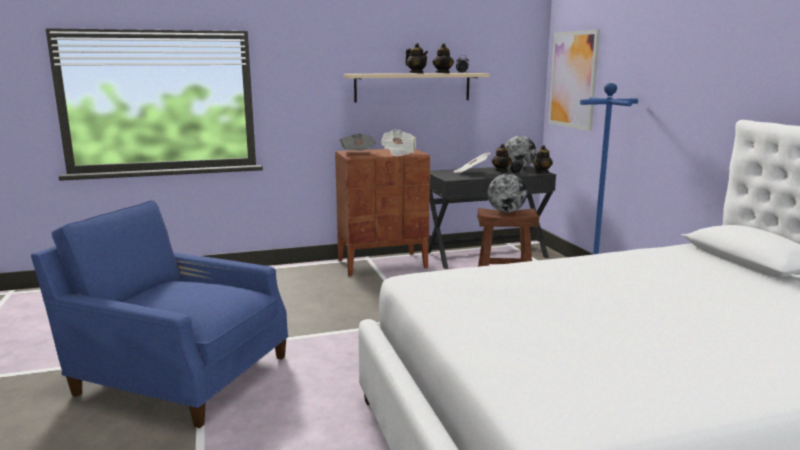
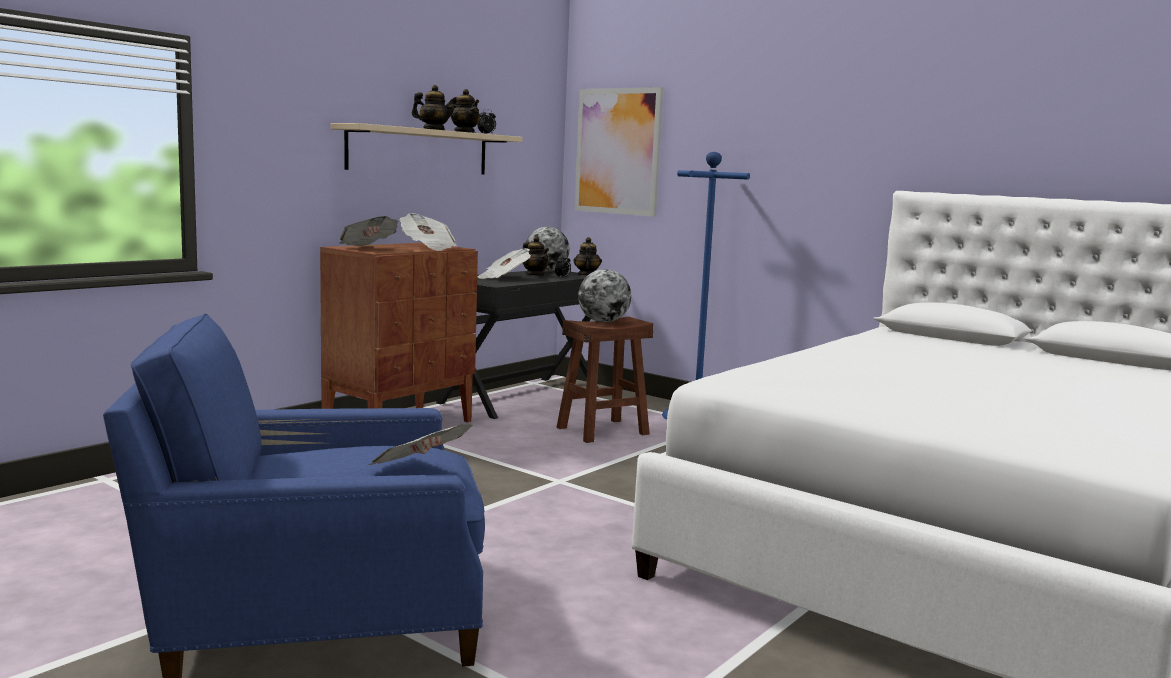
camera: 35 degrees left, 5 degrees down
none -> newspaper [368,424,473,465]

